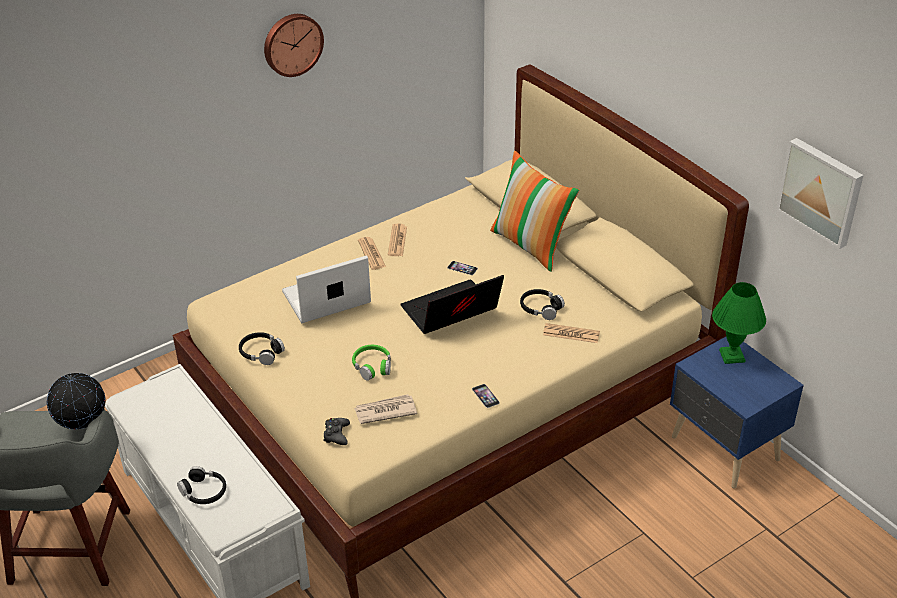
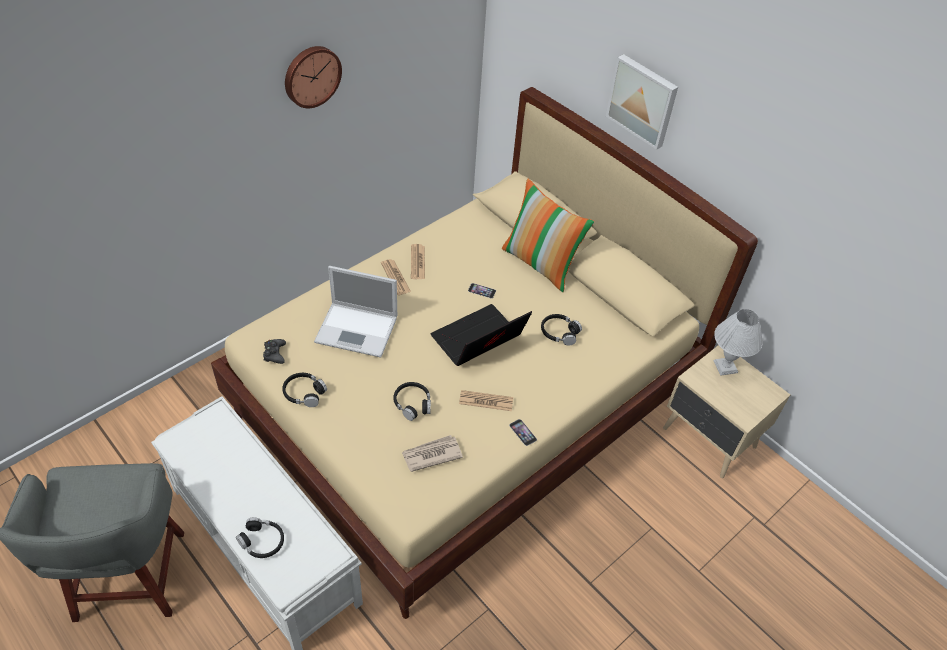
camera: 10 degrees left, 10 degrees up
globe [47,373,106,429] -> none
laptop [282,255,371,323] -> laptop turned 135 degrees counterclockwise [314,266,397,358]
black game controller [323,418,350,445] -> black game controller moved to [263,339,286,364]
green headphones [352,345,391,381] -> black headphones [393,382,431,421]
newspaper [543,323,600,343] -> newspaper moved to [459,390,513,411]
blue nightstand [670,337,804,489] -> beige nightstand [663,345,790,478]
green table lamp [712,282,766,364] -> white table lamp [714,309,763,376]
picture [776,138,864,249] -> picture moved to [606,54,678,150]

